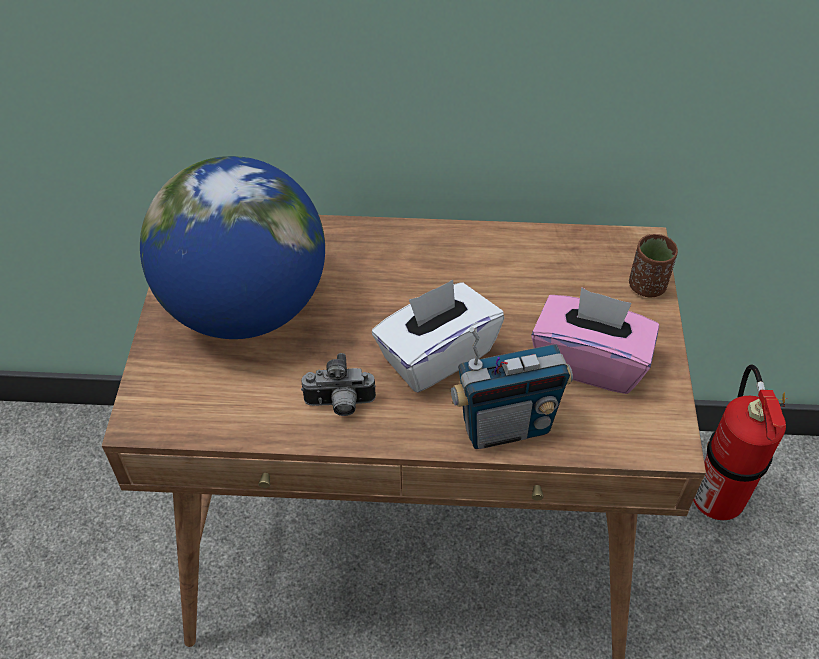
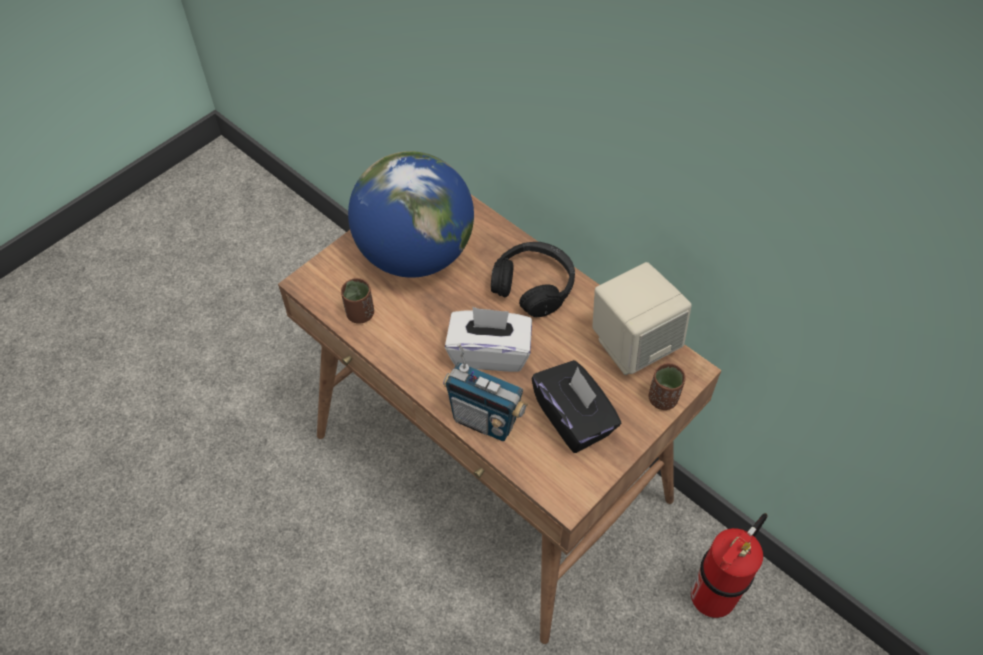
camera: 40 degrees right, 5 degrees up
camera [301,353,376,416] -> none
pink tissue box [531,287,659,394] -> black tissue box [531,360,621,453]
none -> brown cup [341,278,374,324]
none -> black headphones [491,242,575,317]
none -> beige speaker [592,262,692,375]

